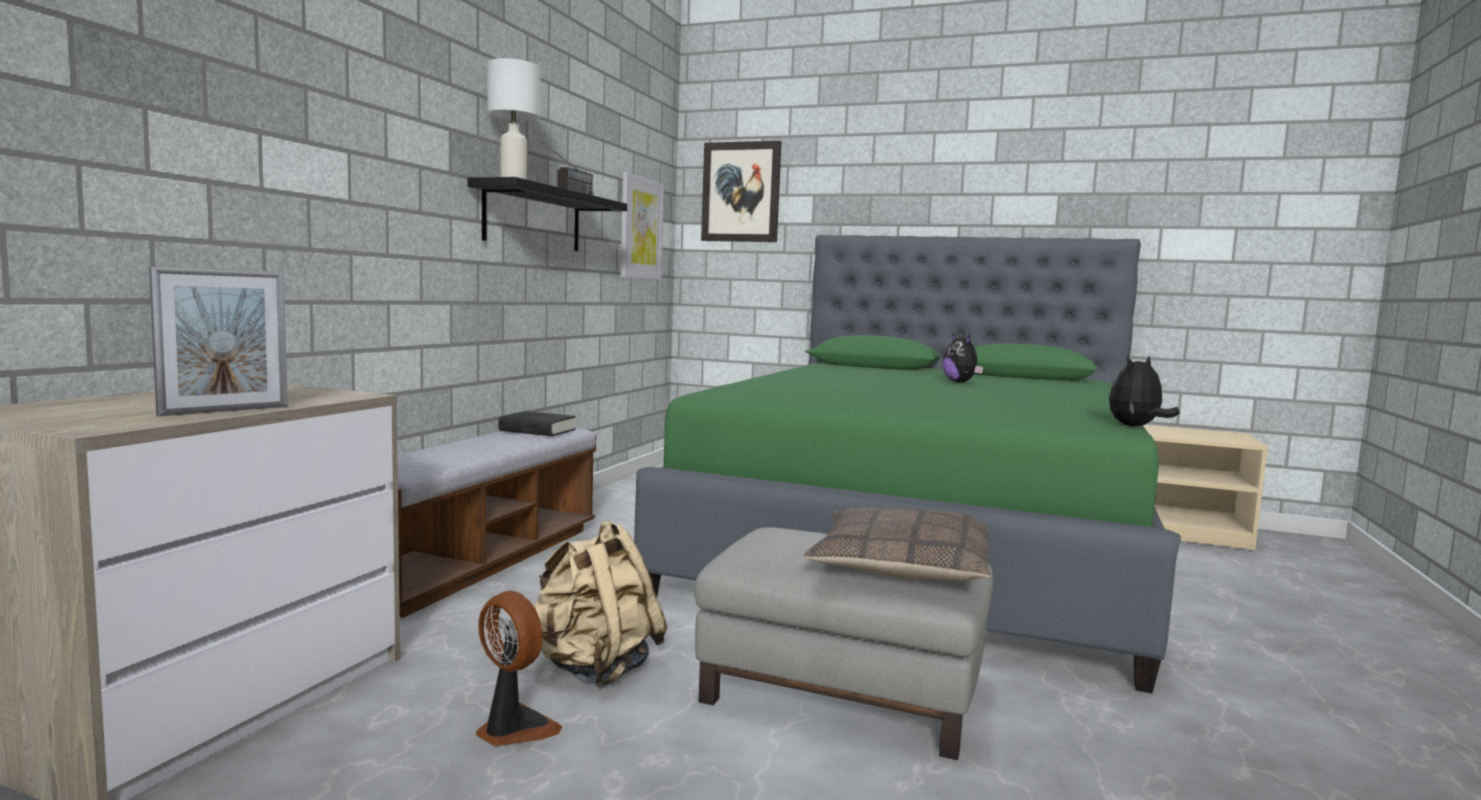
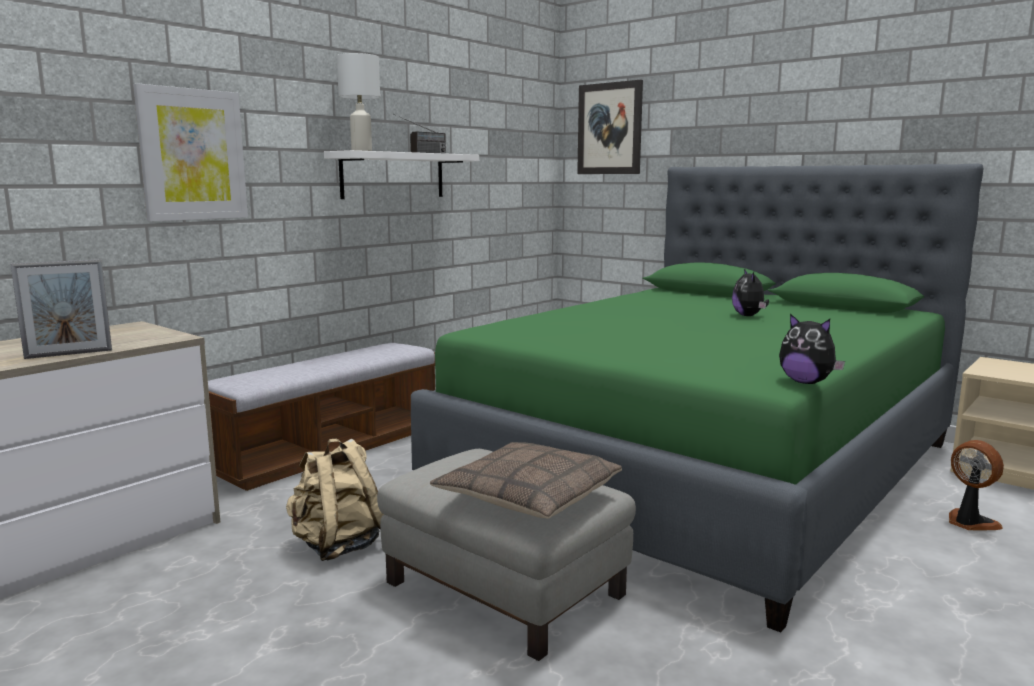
camera: 20 degrees right, 5 degrees up
black shelf [468,177,627,251] -> white shelf [324,150,479,199]
fan [476,591,562,746] -> fan moved to [949,440,1004,530]
black book [498,411,576,436] -> none
picture [621,172,664,279] -> picture moved to [133,83,248,222]
plush toy [1109,356,1180,427] -> plush toy turned 120 degrees counterclockwise [779,314,845,384]

